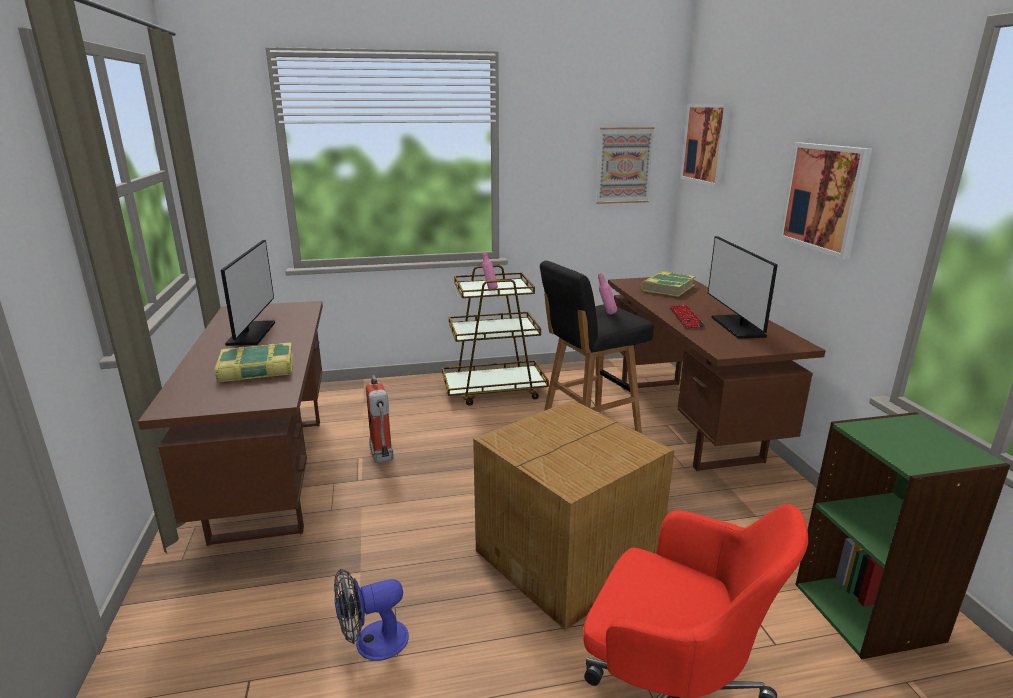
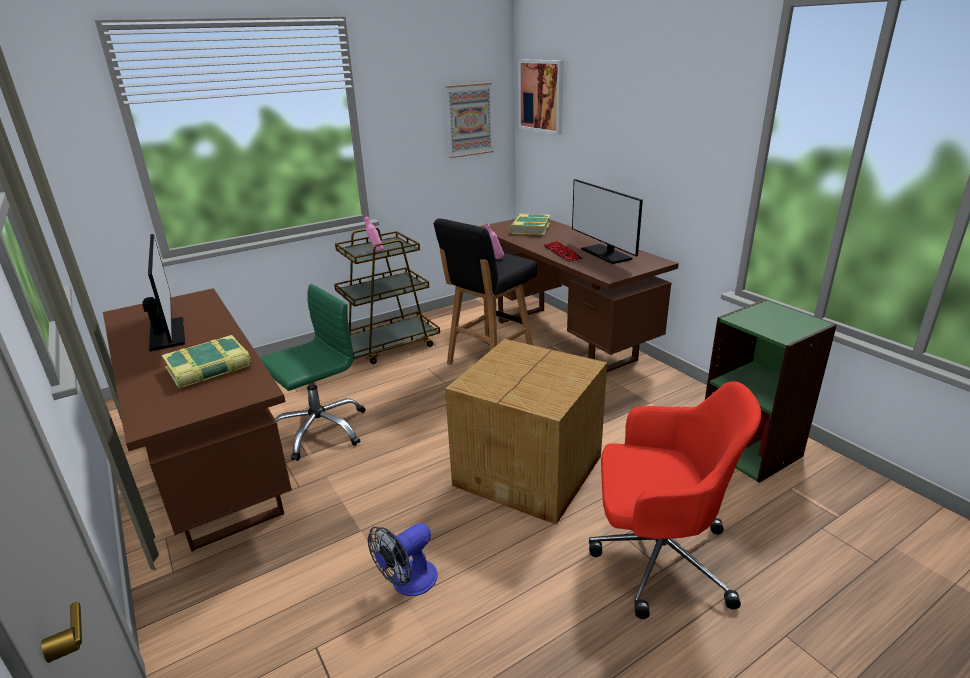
camera: 20 degrees left, 5 degrees up
fire extinguisher [366,375,394,463] -> green office chair [259,284,366,461]
picture [779,142,872,259] -> none

